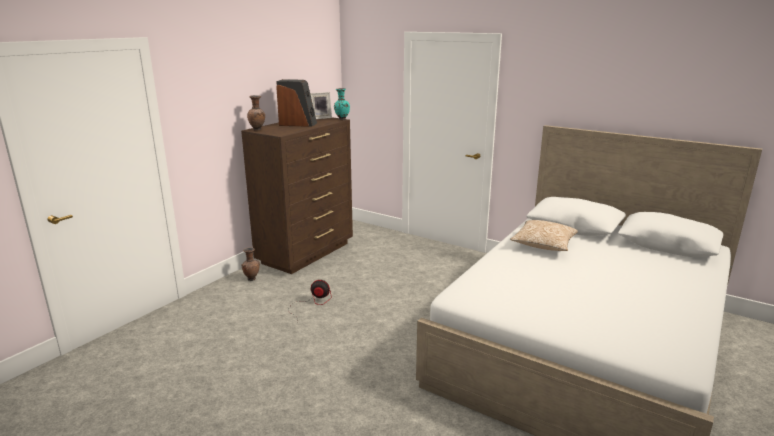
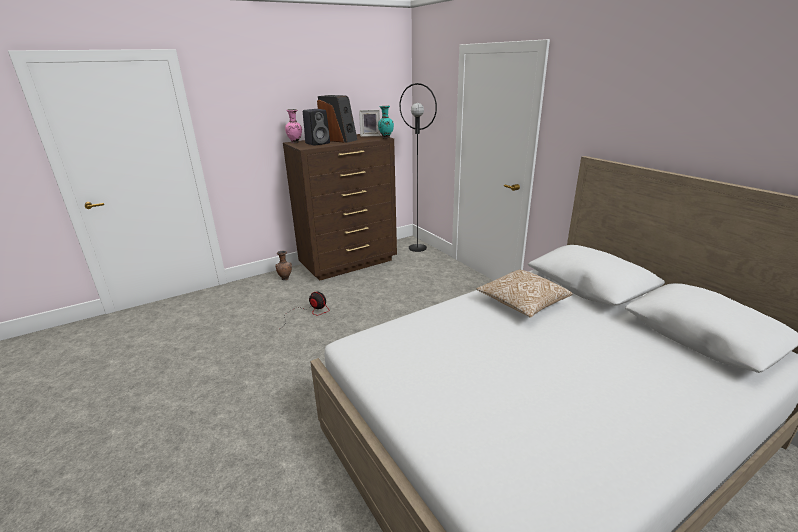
camera: 25 degrees right, 5 degrees up
brown vase [247,95,265,131] -> pink vase [285,109,302,143]
none -> black speaker [303,109,330,146]
none -> black floor lamp [399,83,437,252]

